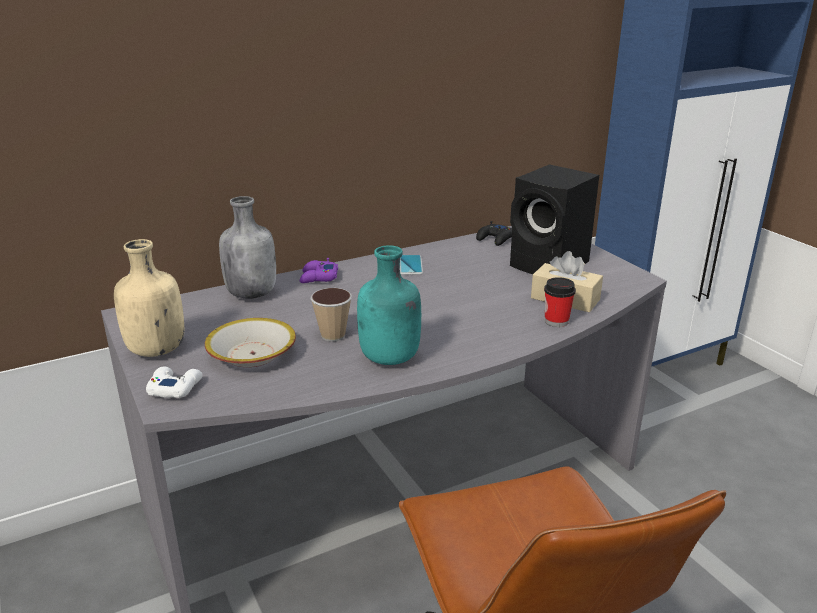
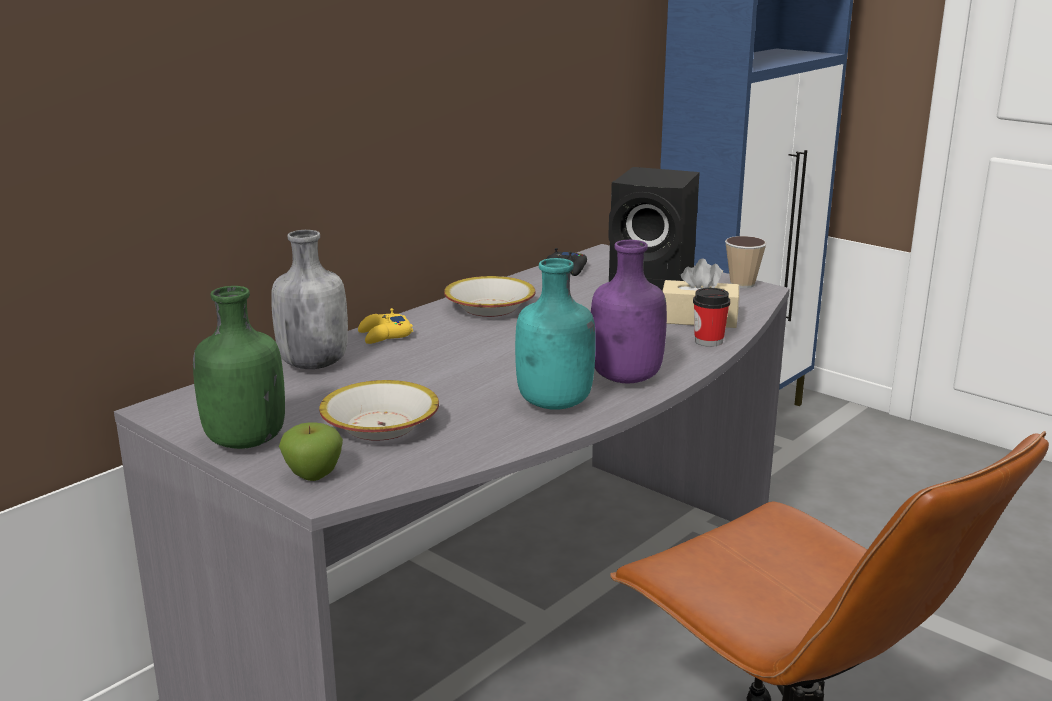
camera: 20 degrees left, 5 degrees down
beige bottle [114,239,184,357] -> green bottle [193,286,285,449]
white game controller [146,366,203,398] -> apple [279,422,343,481]
purple game controller [300,258,338,283] -> yellow game controller [358,308,413,344]
cup [311,288,352,342] -> cup moved to [725,236,767,288]
phone [400,255,423,275] -> bowl [444,276,535,317]
none -> purple bottle [591,240,667,383]

